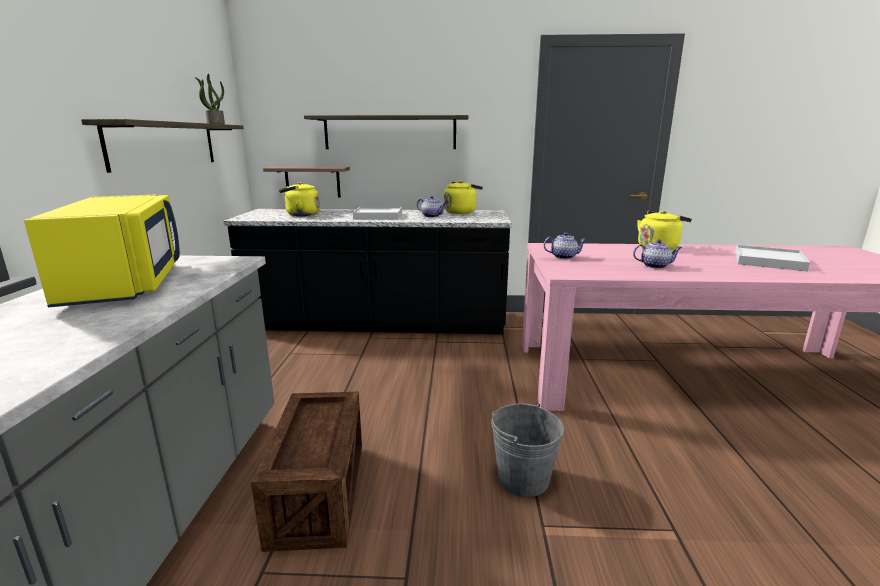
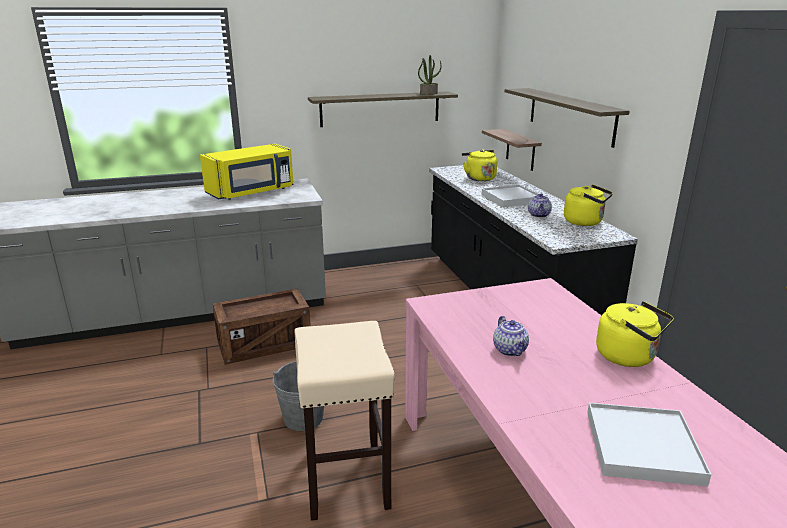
camera: 70 degrees right, 5 degrees up
teapot [543,232,587,259] -> none
none -> beige stool [295,321,395,521]

